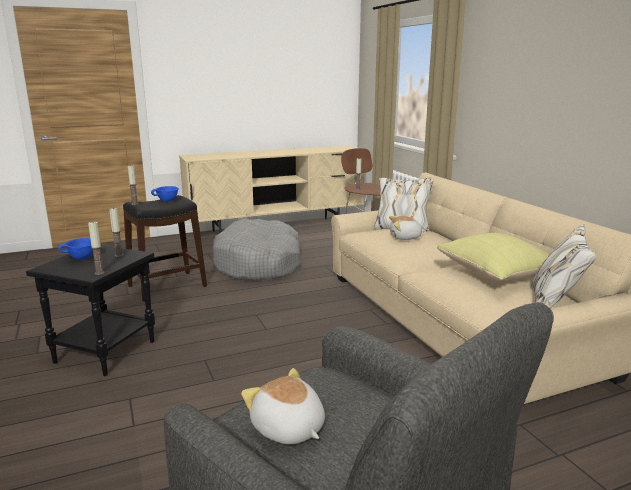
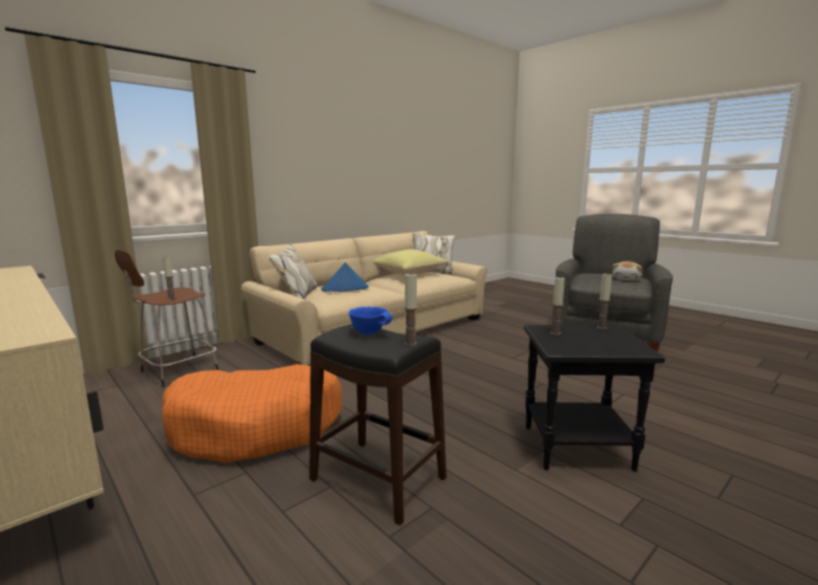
camera: 110 degrees left, 5 degrees down
blue bowl [58,238,93,260] -> none
grey dog bed [212,219,301,280] -> orange dog bed [162,364,343,463]
plush toy [389,216,426,240] -> blue hat [321,262,369,292]

